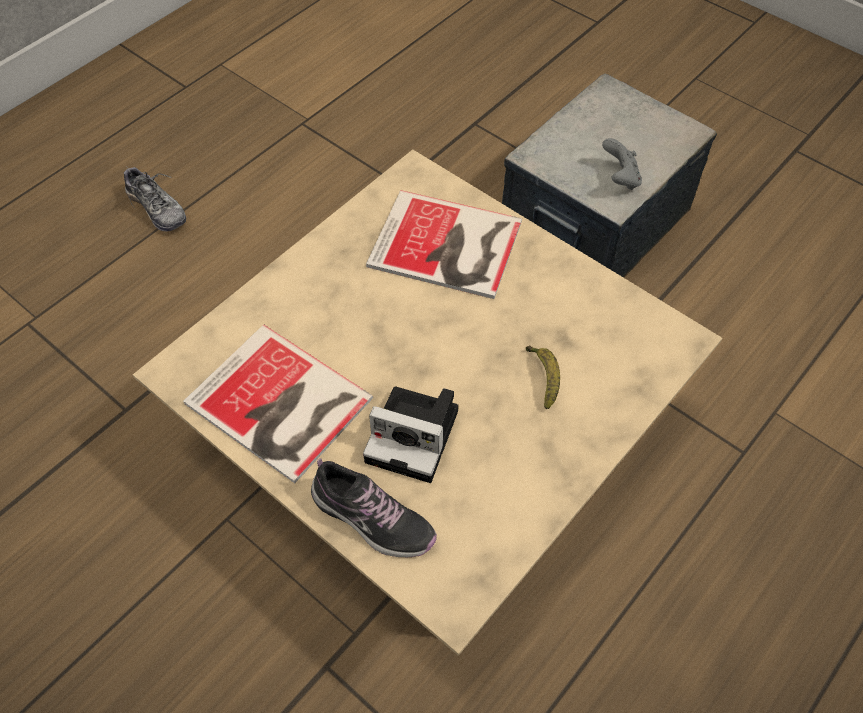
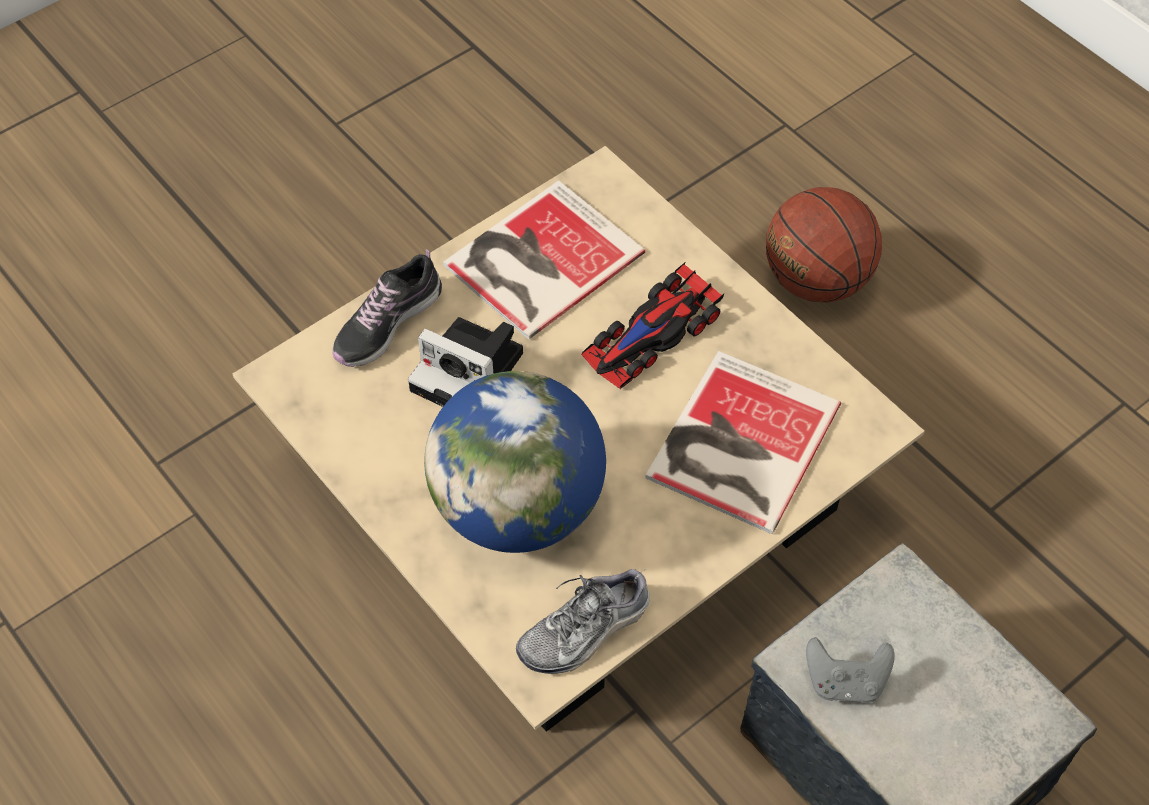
camera: 100 degrees right, 0 degrees up
shoe [124,165,186,231] -> shoe moved to [516,569,650,674]
camera [363,386,459,483] -> camera turned 90 degrees counterclockwise [408,317,523,407]
banana [526,346,560,409] -> globe [424,371,606,553]
none -> toy car [581,262,724,389]
none -> basketball [766,187,882,303]

